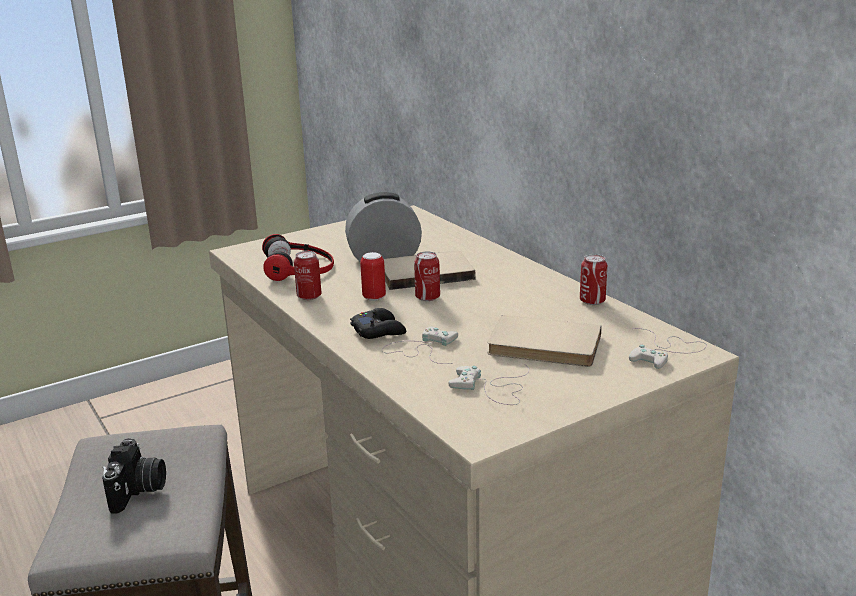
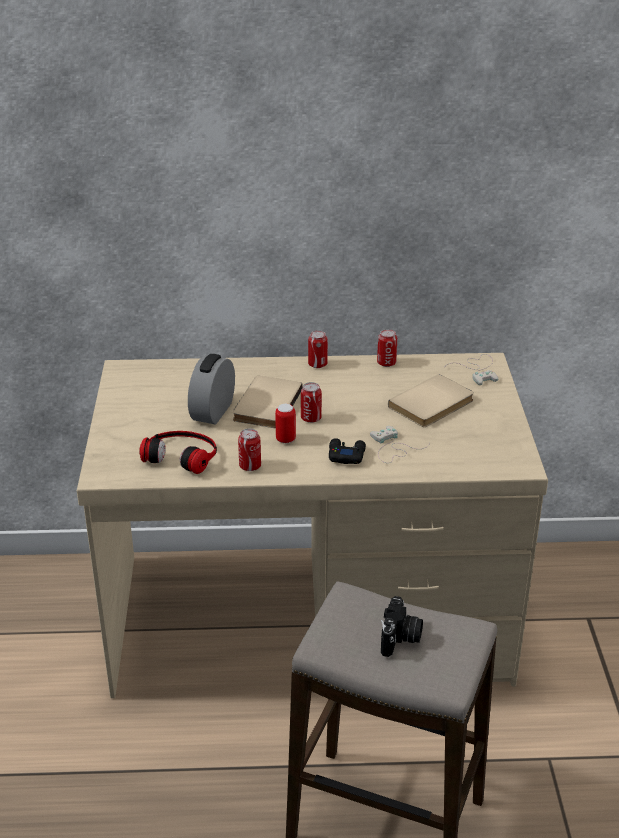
camera: 60 degrees left, 10 degrees up
camera [102,438,166,514] -> camera turned 75 degrees clockwise [381,596,423,657]
white game controller [448,364,529,405] -> none
none -> can [308,330,328,368]

